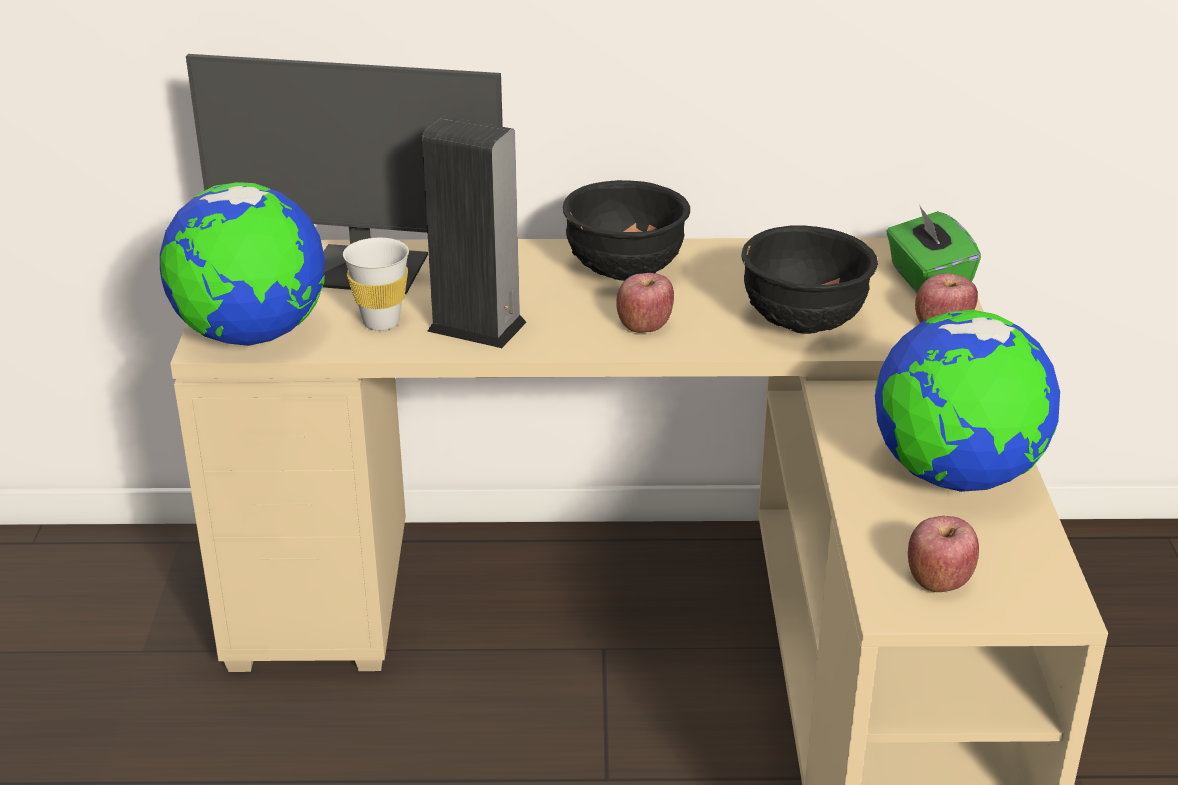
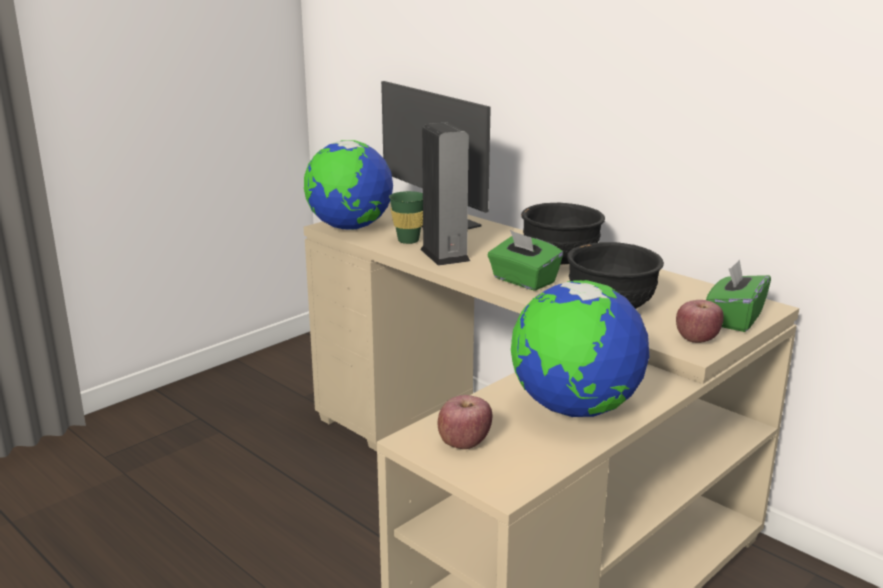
camera: 45 degrees right, 10 degrees down
white cup [343,238,409,331] -> green cup [389,191,423,244]
apple [616,273,674,333] -> green tissue box [488,230,563,291]

